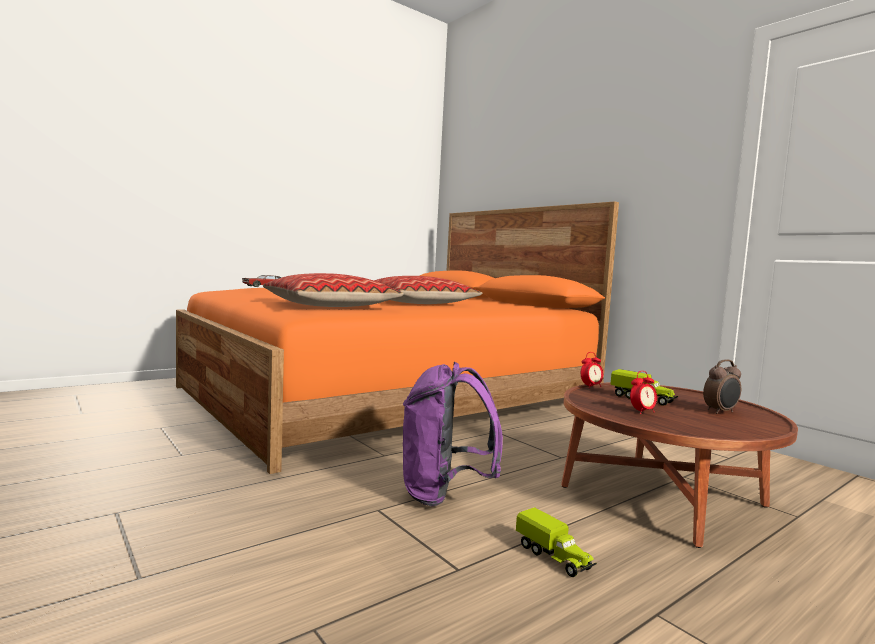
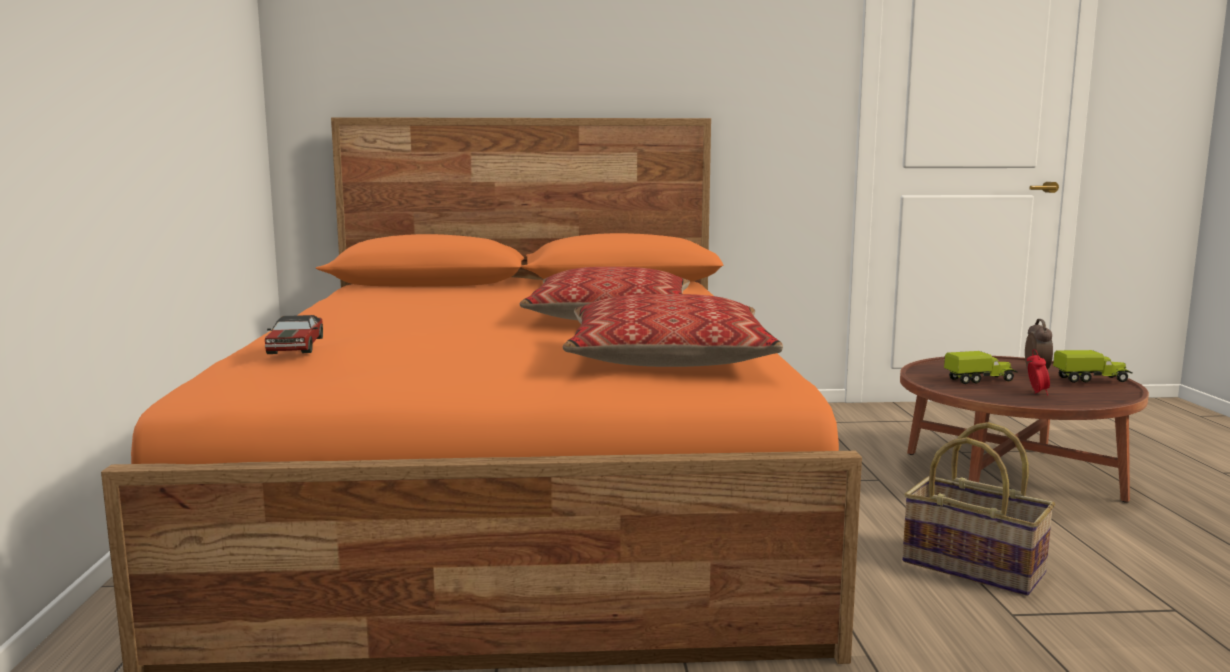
camera: 55 degrees left, 5 degrees up
purple backpack [403,362,503,506] -> basket [902,422,1055,596]
toy truck [516,507,597,577] -> toy truck moved to [1053,350,1133,383]
alarm clock [581,352,603,387] -> none

